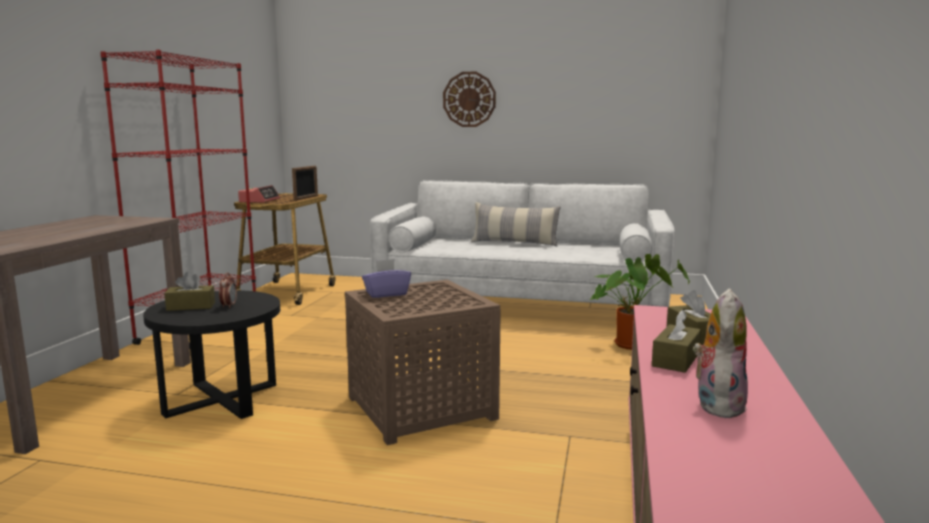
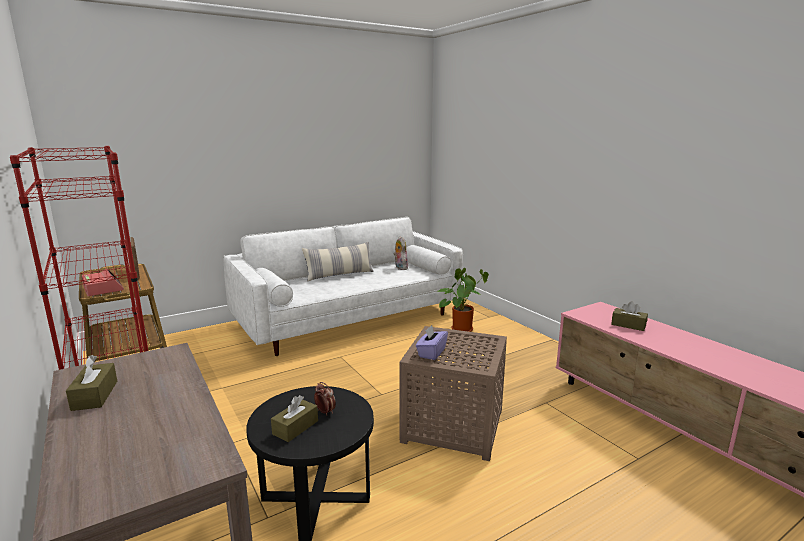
camera: 45 degrees left, 5 degrees up
wall clock [443,72,496,127] -> none
brown tissue box [652,310,701,373] -> brown tissue box moved to [66,355,117,411]
plush toy [693,288,748,418] -> plush toy moved to [394,236,408,270]

